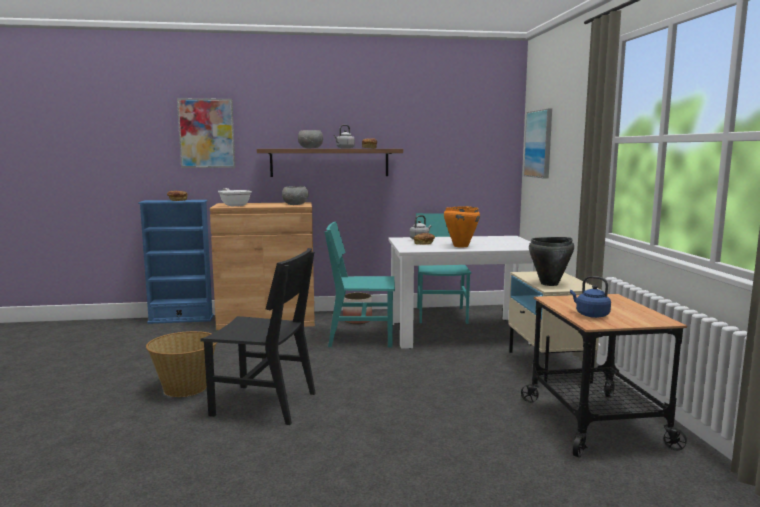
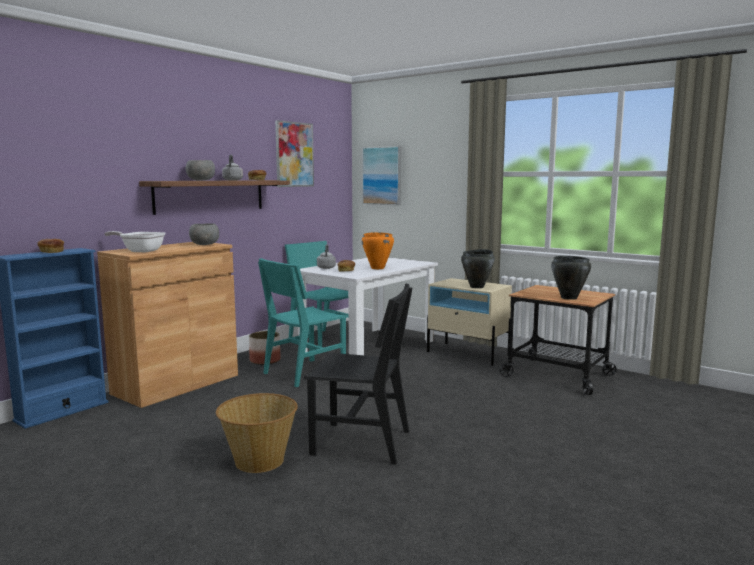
camera: 45 degrees left, 0 degrees up
picture [177,98,235,168] -> picture moved to [275,120,314,187]
black chair [200,248,316,425] -> black chair turned 45 degrees clockwise [304,283,412,465]
blue kettle [570,276,611,318] -> black cooking pot [551,255,591,300]

